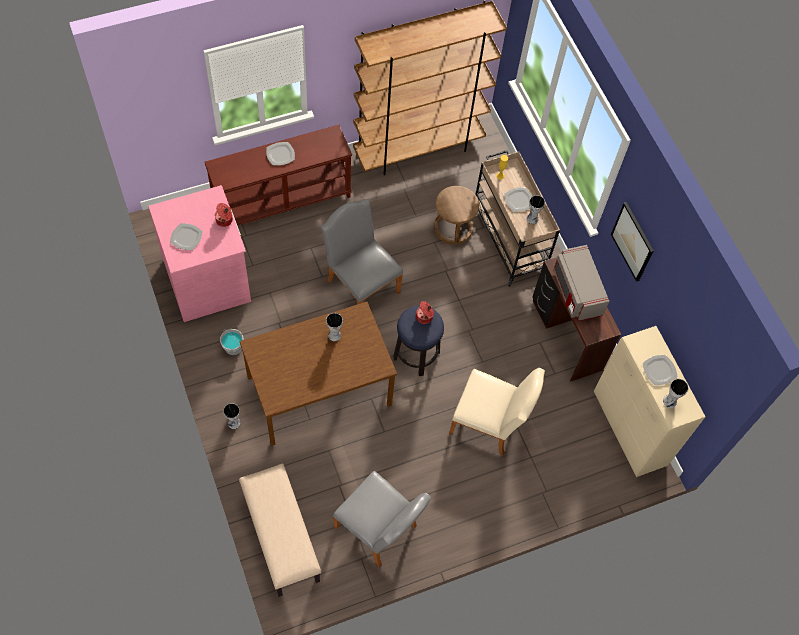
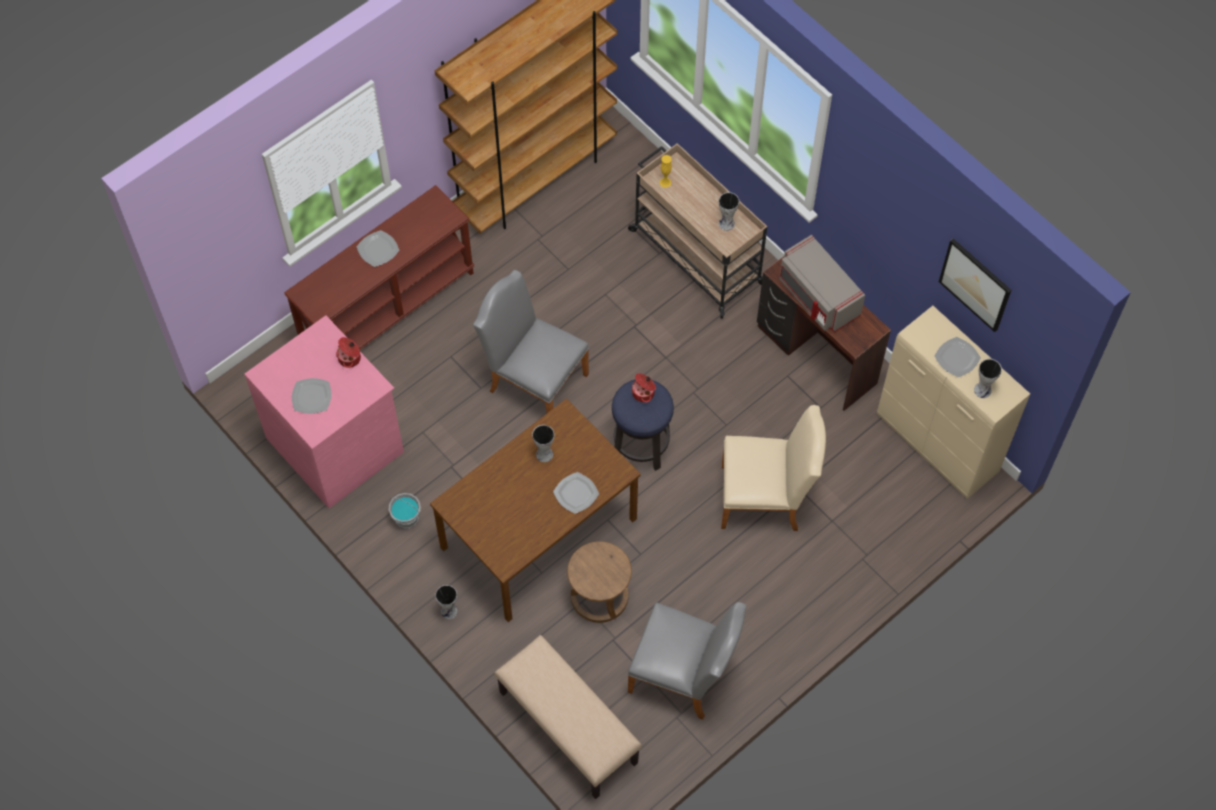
camera: 15 degrees left, 0 degrees up
brown stool [434,186,479,245] -> brown stool moved to [567,541,632,623]
plate [504,187,532,212] -> plate moved to [553,472,599,514]
picture [611,202,654,282] -> picture moved to [939,239,1011,332]

